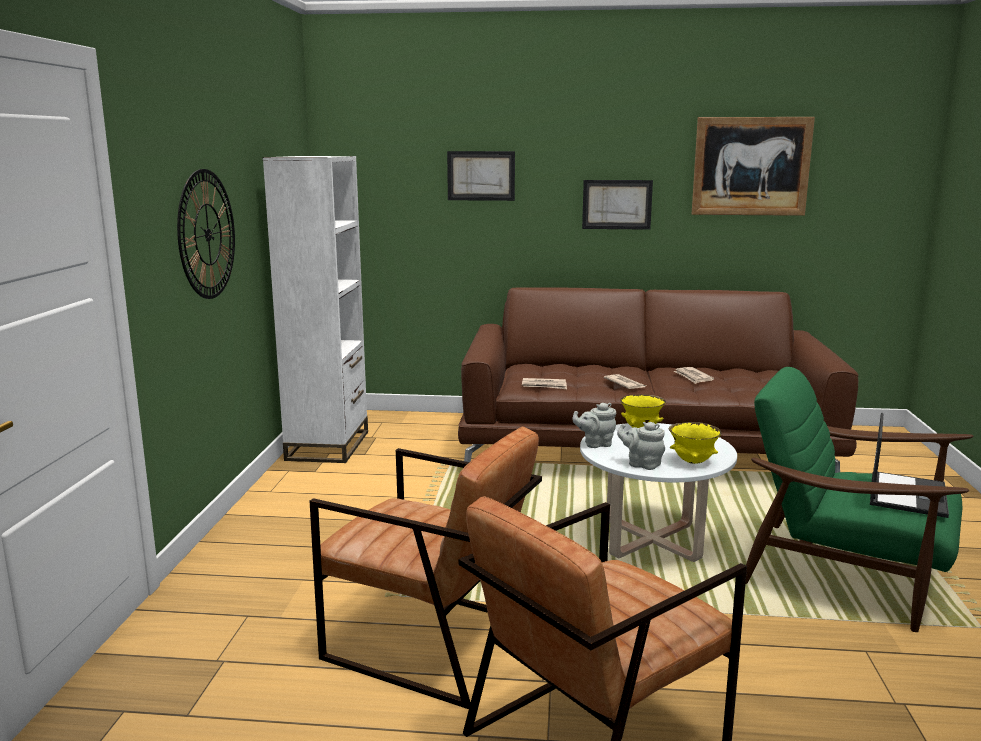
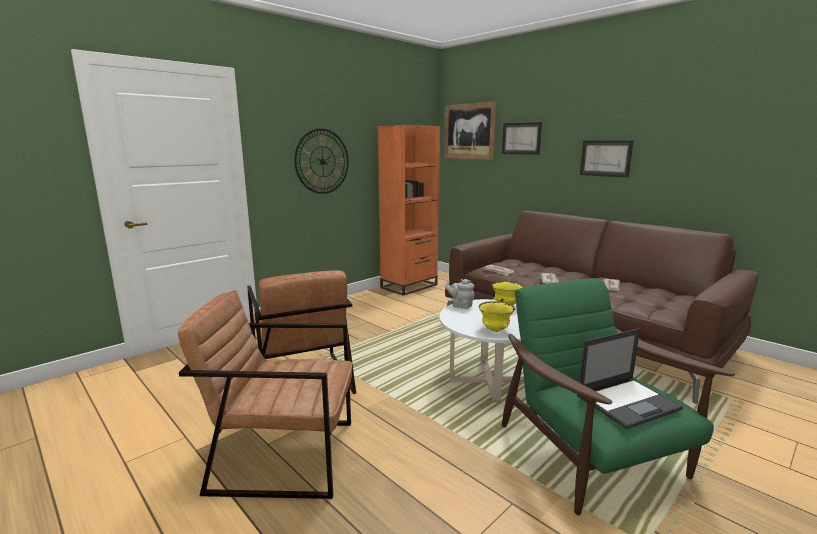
camera: 40 degrees right, 0 degrees up
white bookcase [263,156,368,463] -> orange bookcase [378,125,440,296]
grey teapot [617,422,665,470] -> none
picture [692,117,815,216] -> picture moved to [444,102,497,160]

